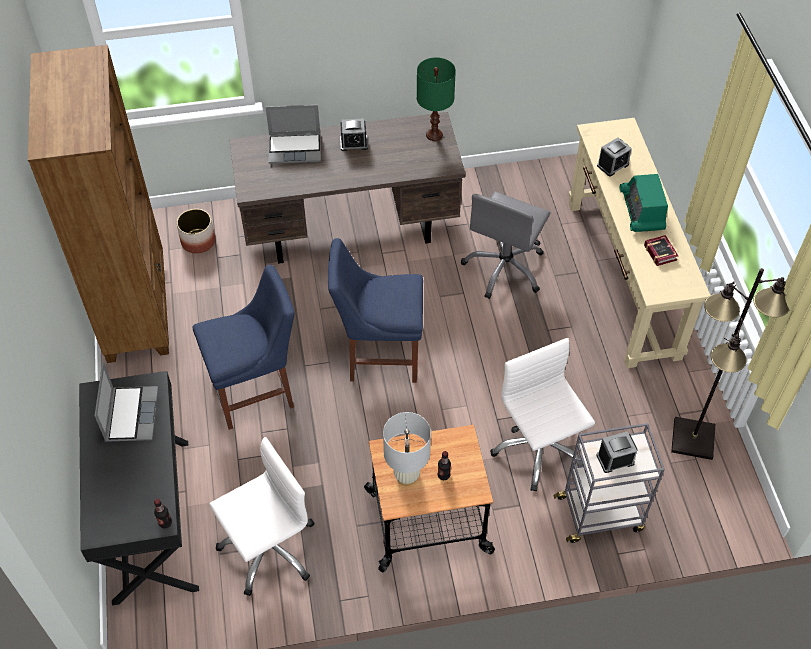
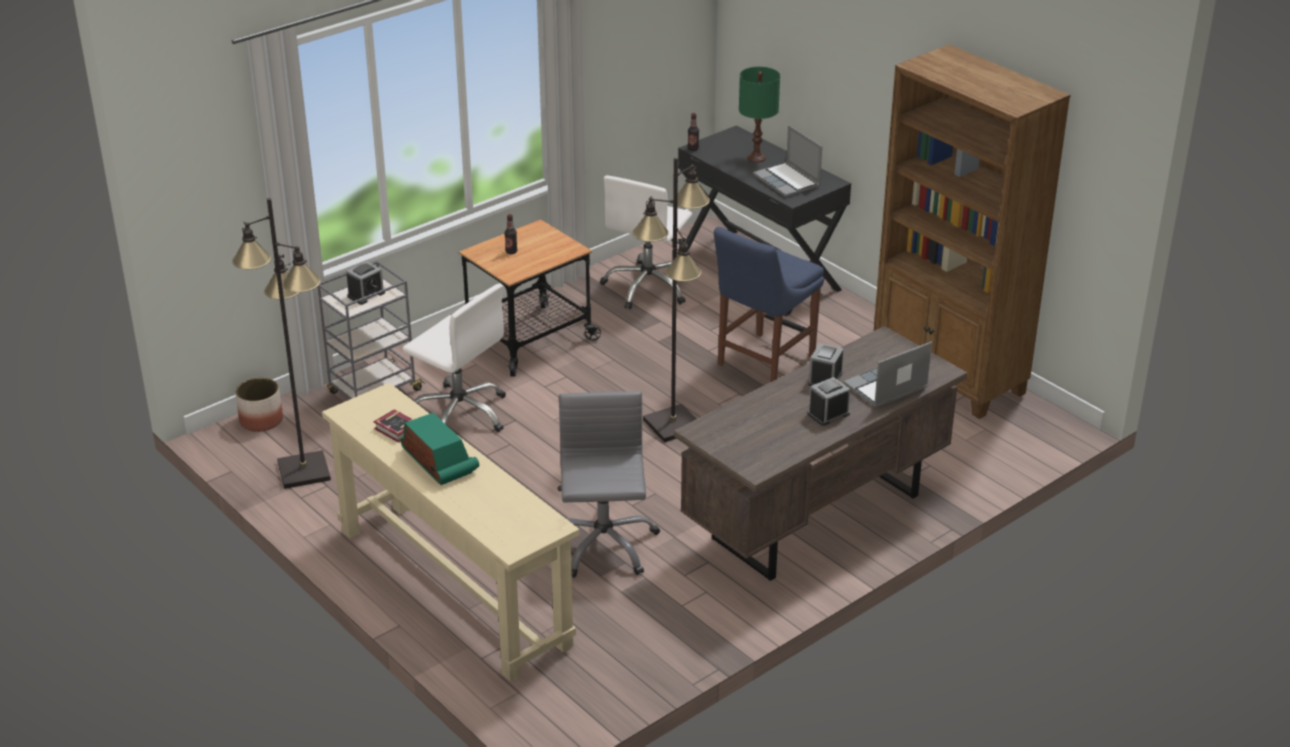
camera: 150 degrees right, 20 degrees down
planter [177,209,215,254] -> planter moved to [235,378,283,432]
blue chair [328,238,423,383] -> black floor lamp [632,157,710,442]
white table lamp [383,412,431,486] -> none
green table lamp [417,57,456,141] -> green table lamp moved to [739,67,780,163]
alarm clock [597,138,632,176] -> alarm clock moved to [808,343,844,386]

